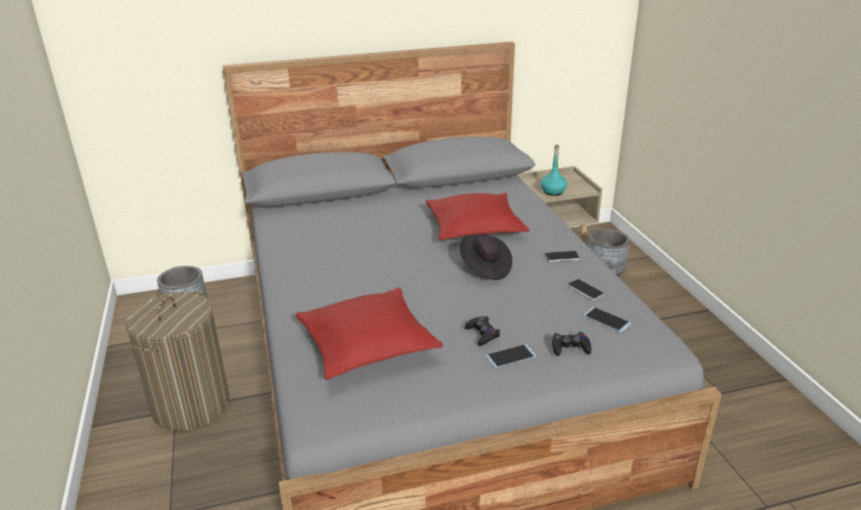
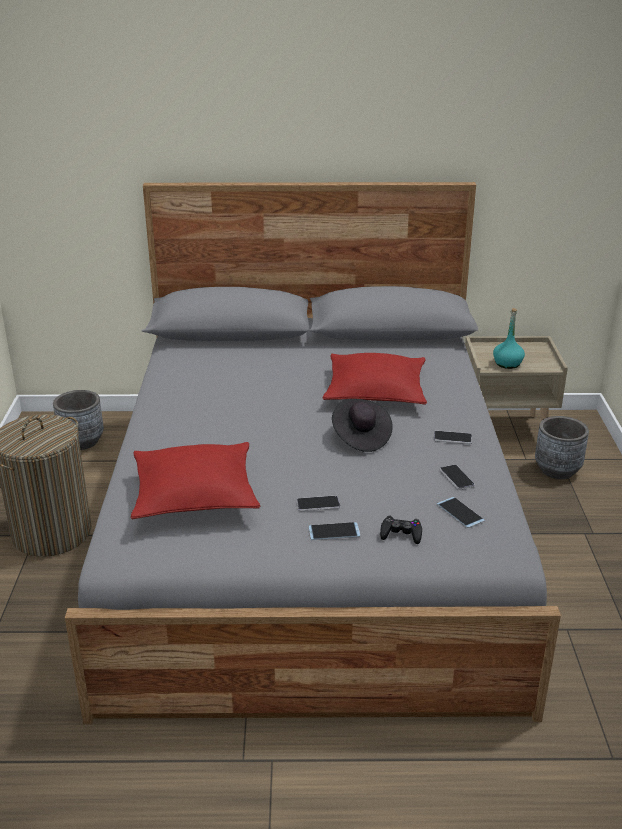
camera: 15 degrees right, 0 degrees up
black game controller [465,316,500,346] -> phone [297,496,340,511]

